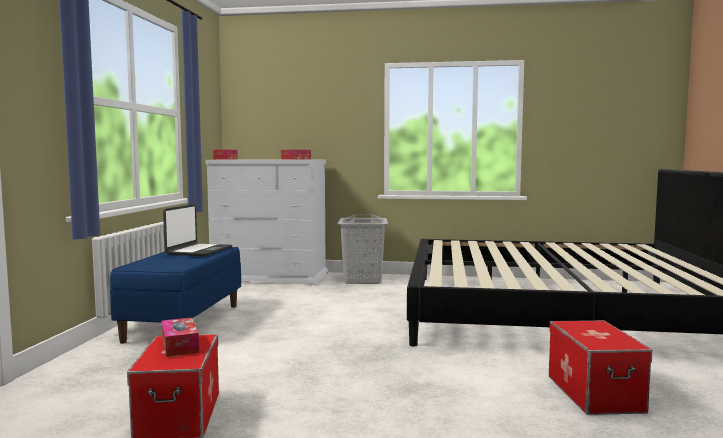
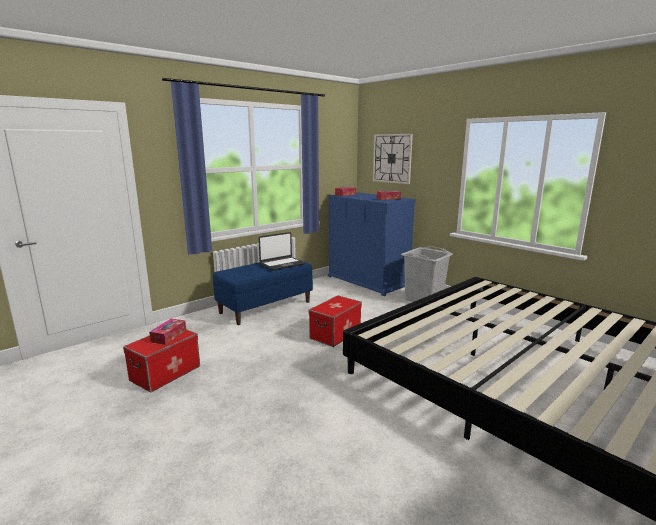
camera: 40 degrees right, 10 degrees up
white dresser [205,159,329,285] -> blue dresser [328,192,416,296]
storage box [549,320,653,415] -> storage box moved to [309,295,362,347]
none -> wall clock [373,134,413,184]

